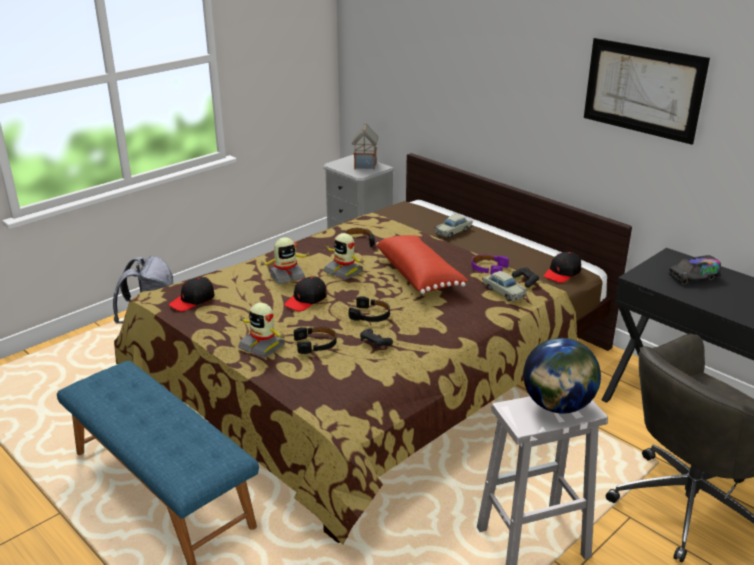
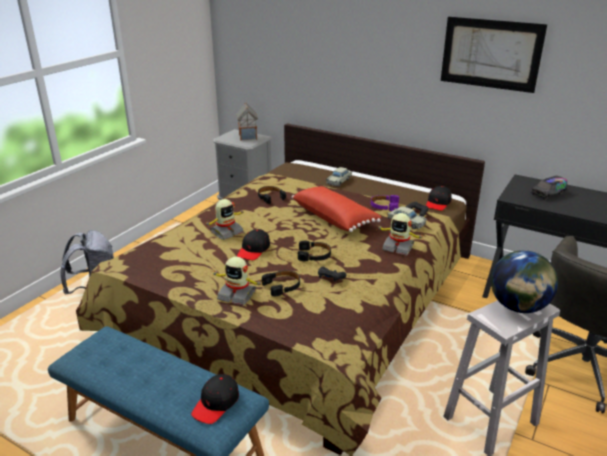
camera: 15 degrees left, 0 degrees up
black cap [169,277,215,312] -> black cap moved to [191,374,239,424]
toy robot [324,233,366,280] -> toy robot moved to [378,213,425,256]

